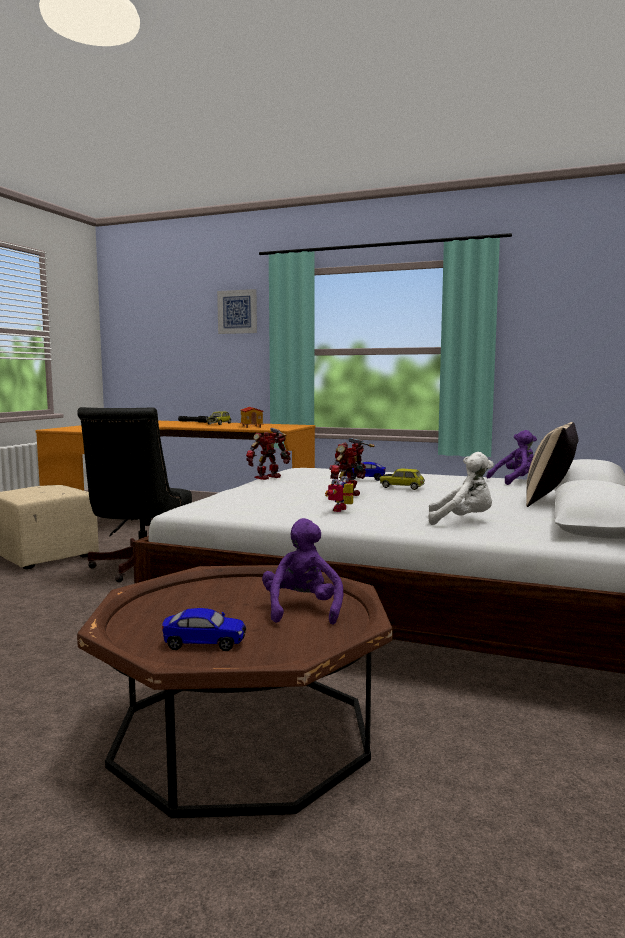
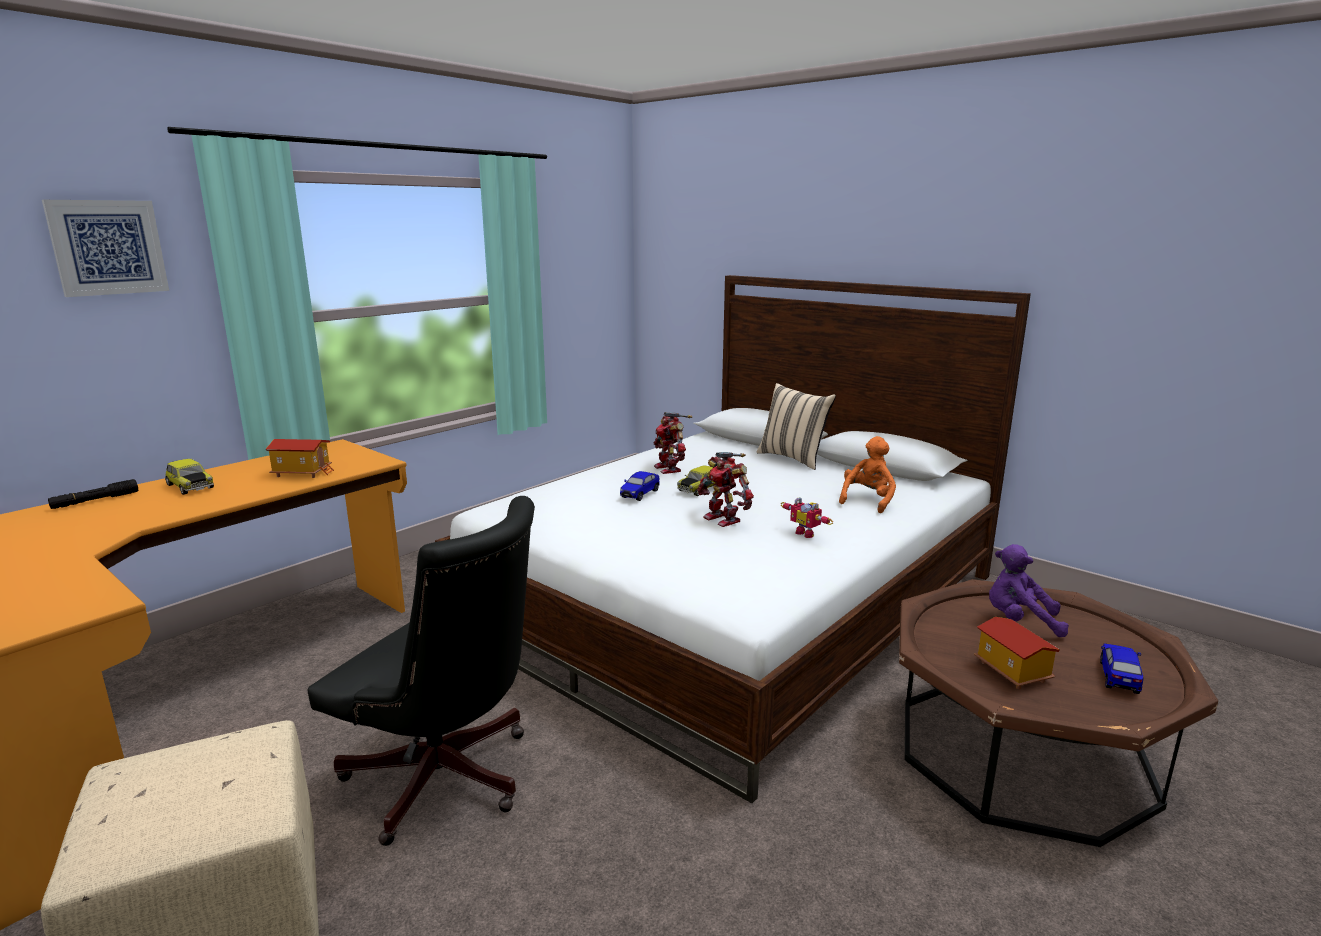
camera: 70 degrees left, 10 degrees up
toy robot [246,428,291,480] -> toy robot moved to [654,412,692,474]
white plush toy [428,452,494,525] -> orange plush toy [839,436,896,513]
purple plush toy [487,430,537,485] -> none
none -> toy house [974,617,1060,689]

